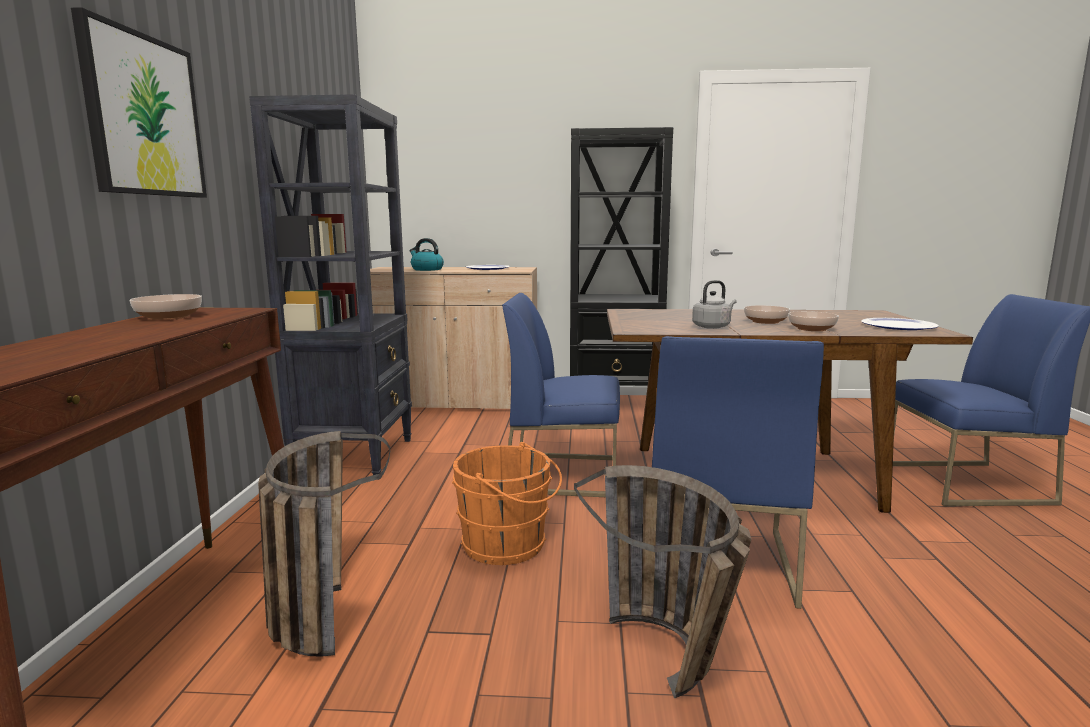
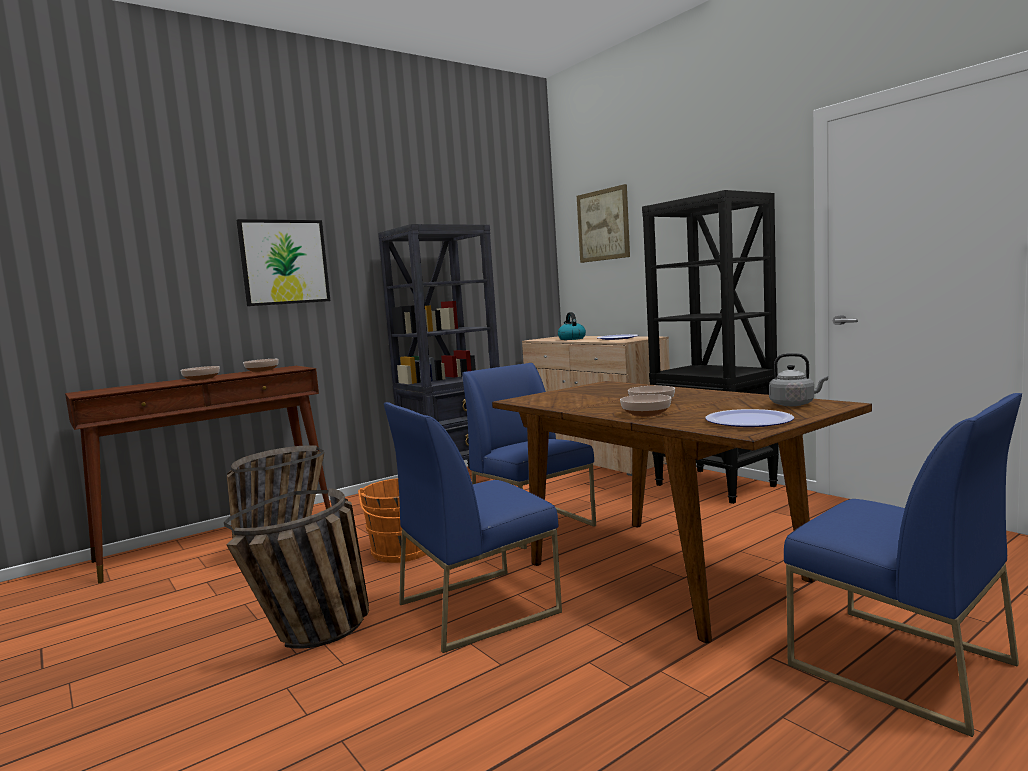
camera: 50 degrees right, 5 degrees down
grey kettle [692,280,737,329] -> grey kettle moved to [769,353,828,406]
none -> bowl [181,366,220,381]
none -> picture [577,184,630,263]

